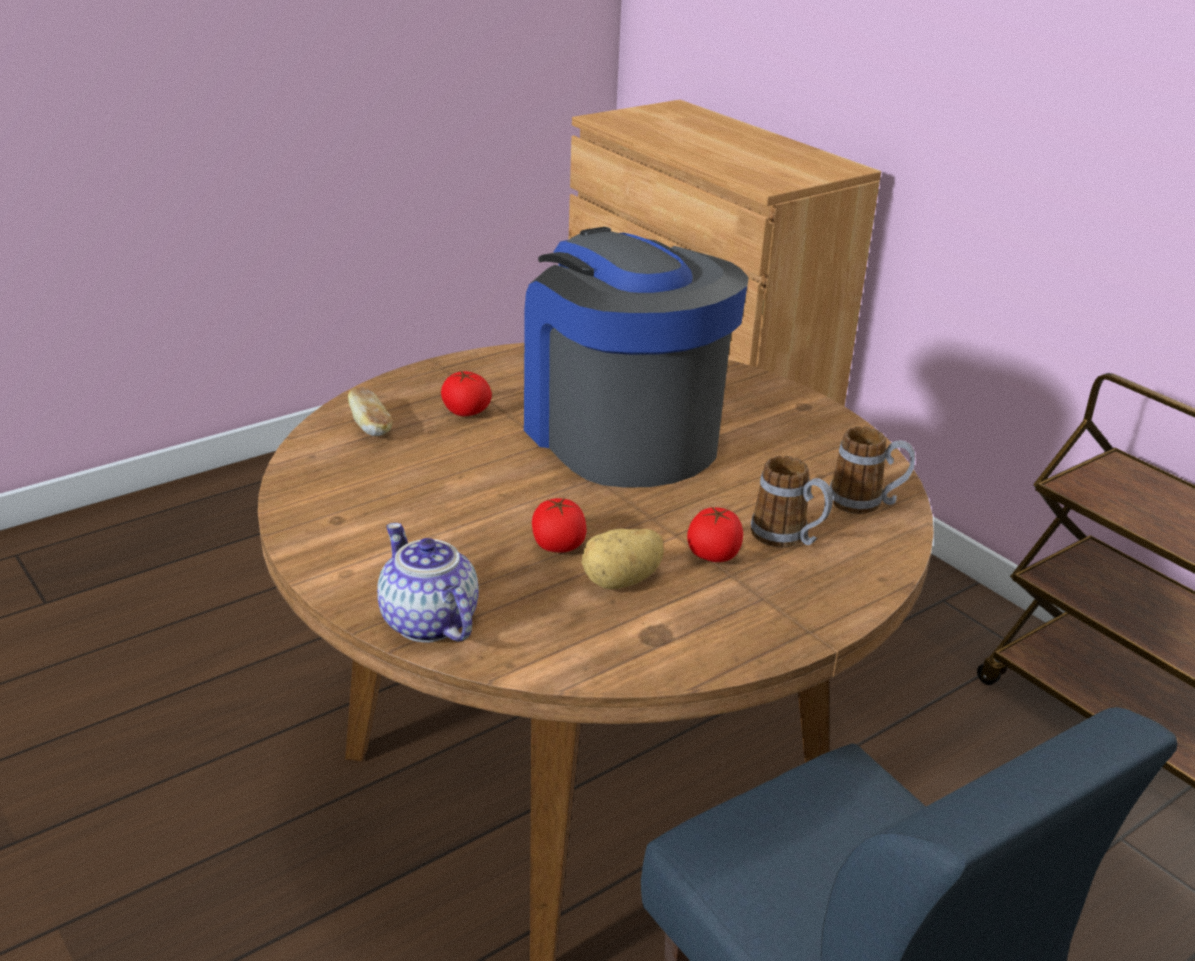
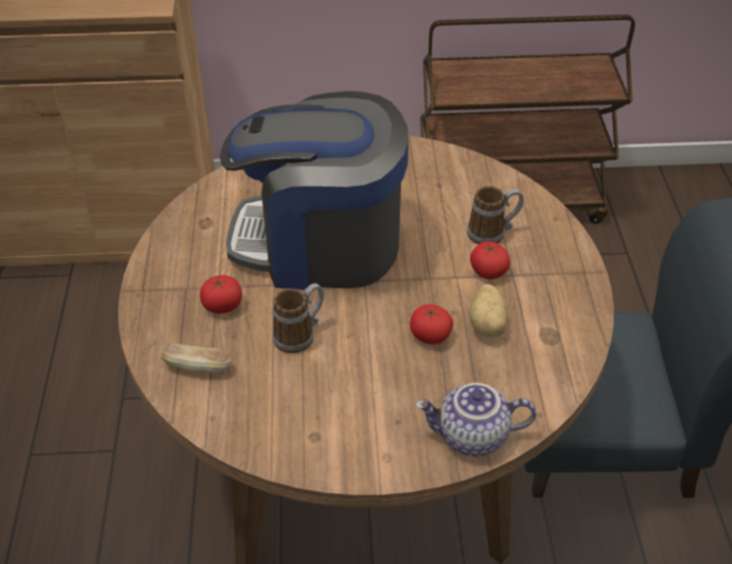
camera: 55 degrees left, 15 degrees up
mug [829,426,915,514] -> mug moved to [272,283,324,353]

